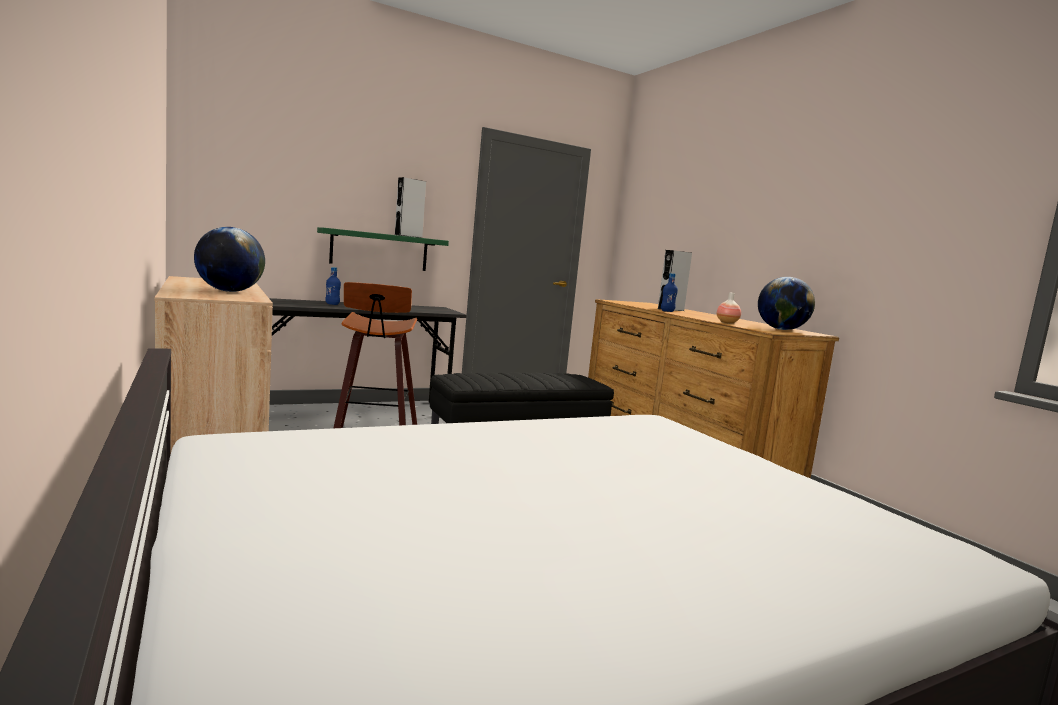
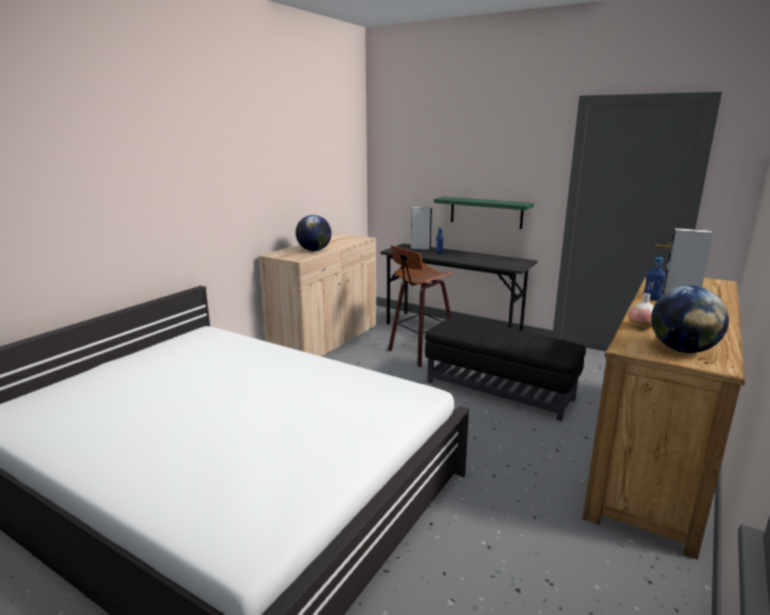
camera: 60 degrees right, 10 degrees up
grey speaker [395,177,426,238] -> grey speaker moved to [411,207,432,250]

